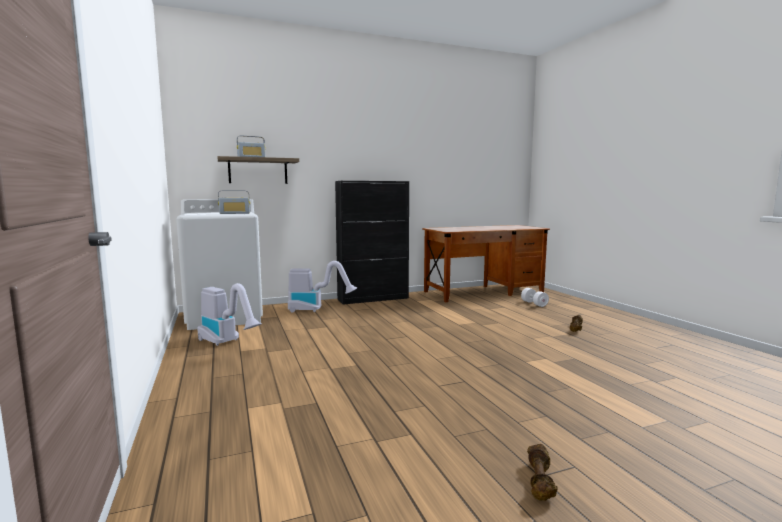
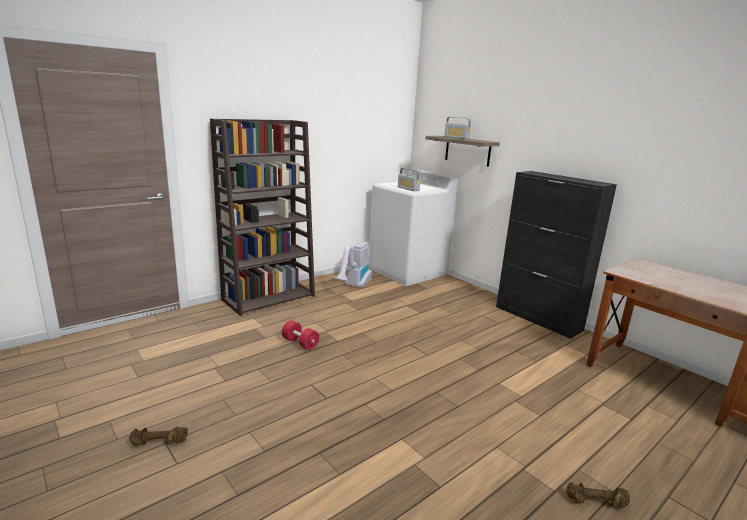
camera: 70 degrees right, 10 degrees up
vacuum cleaner [288,261,357,312] -> none
white dumbbell [521,288,549,307] -> none
none -> brown bookcase [210,118,315,316]
none -> red dumbbell [282,320,319,350]

